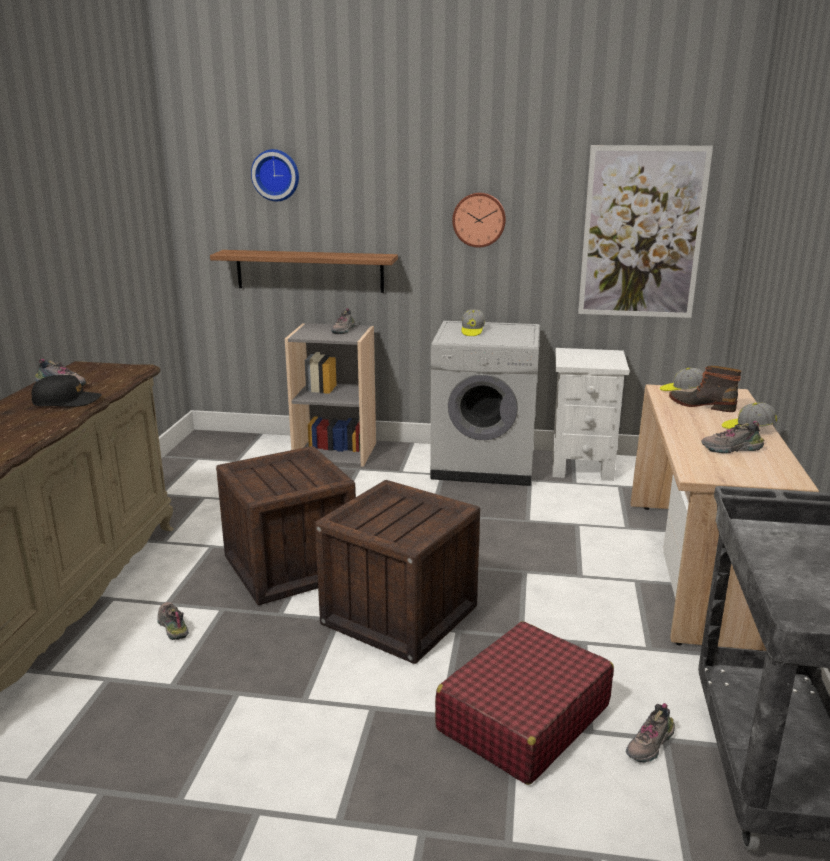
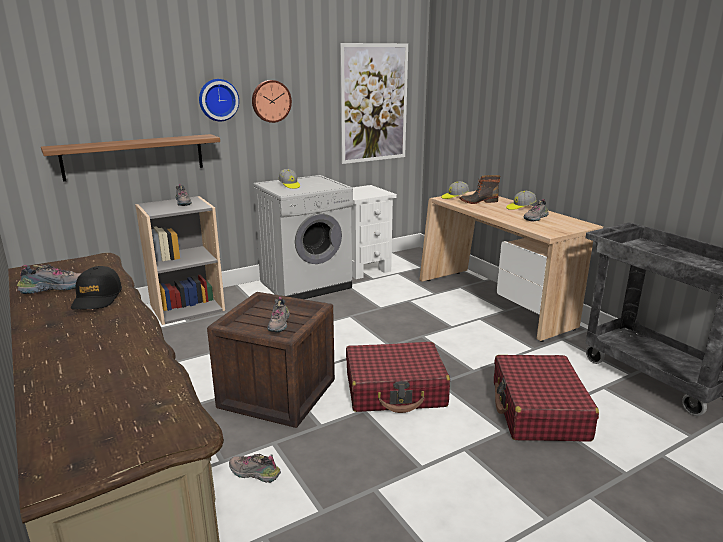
camera: 40 degrees left, 0 degrees up
black cap [32,375,102,407] -> black cap turned 135 degrees clockwise [71,266,122,310]
wall clock [251,149,299,201] -> wall clock moved to [199,79,239,121]
crate [315,480,480,664] -> red suitcase [346,342,450,413]
shoe [626,703,675,763] -> shoe moved to [268,297,290,333]

